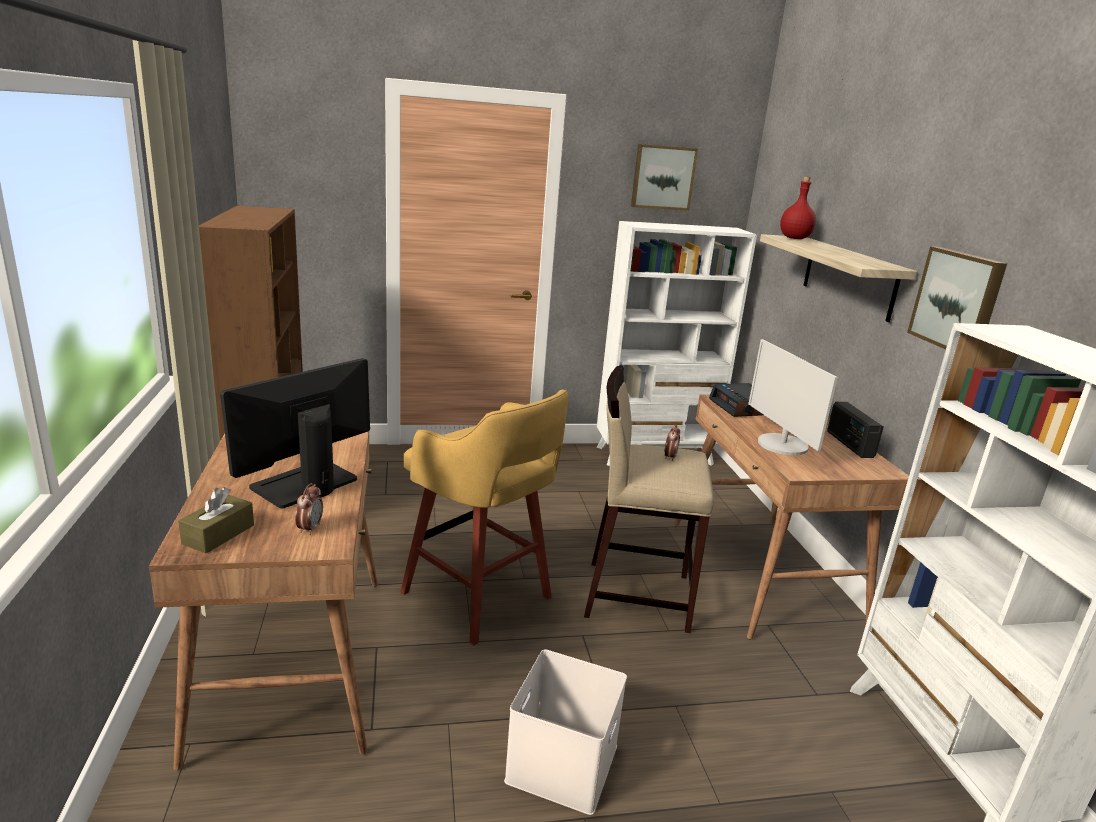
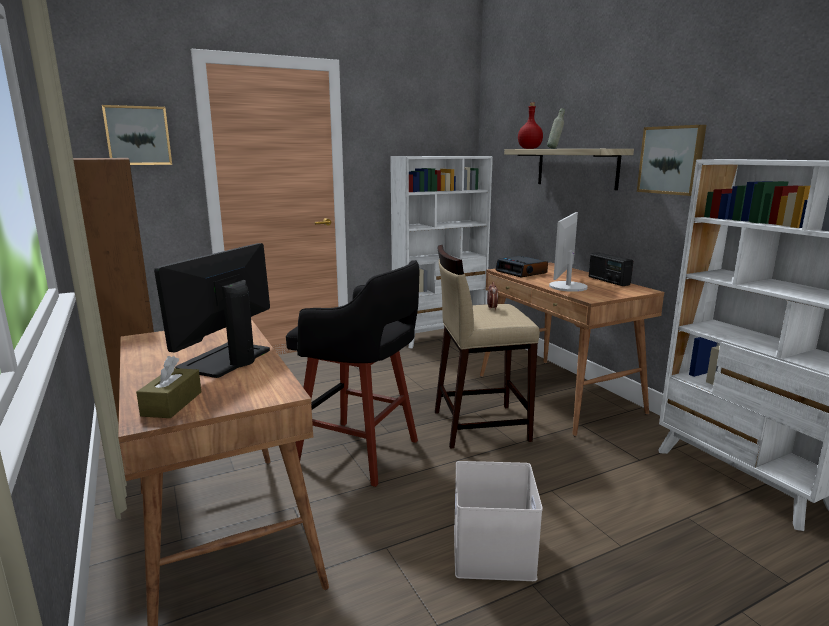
camera: 15 degrees left, 5 degrees down
alarm clock [295,483,323,535] -> none
yellow stool [400,390,568,645] -> black stool [286,260,419,487]
picture [631,144,698,211] -> picture moved to [102,105,172,165]
monitor [748,339,838,455] -> monitor turned 60 degrees clockwise [549,212,588,292]
none -> grey bottle [547,108,565,149]

